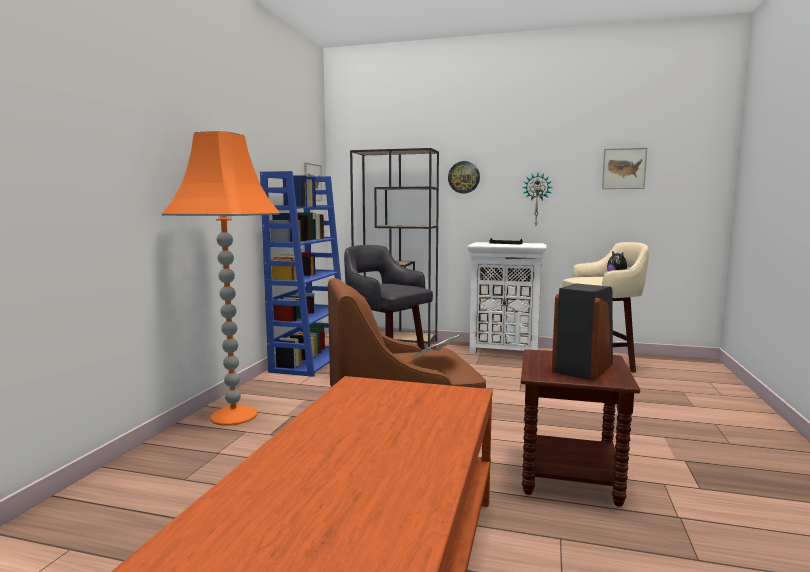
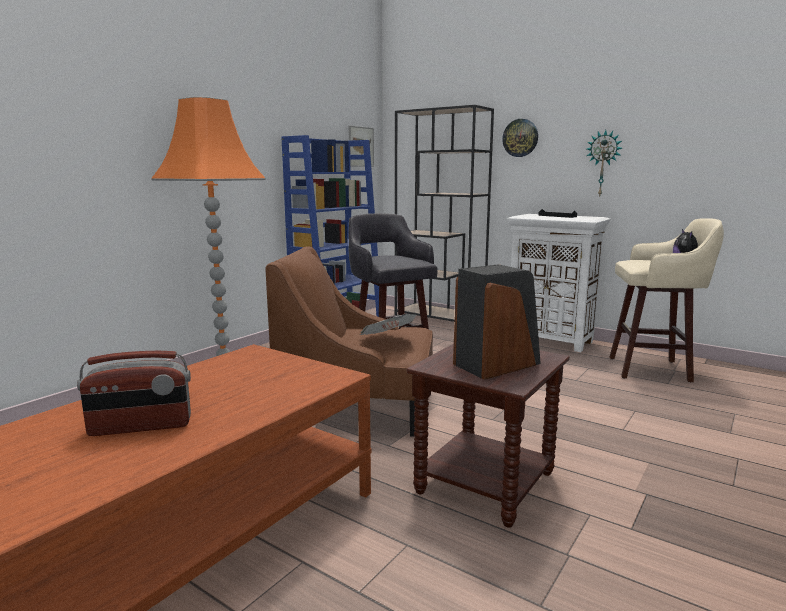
camera: 20 degrees right, 5 degrees up
picture [602,148,647,189] -> none
none -> radio [77,351,191,436]

